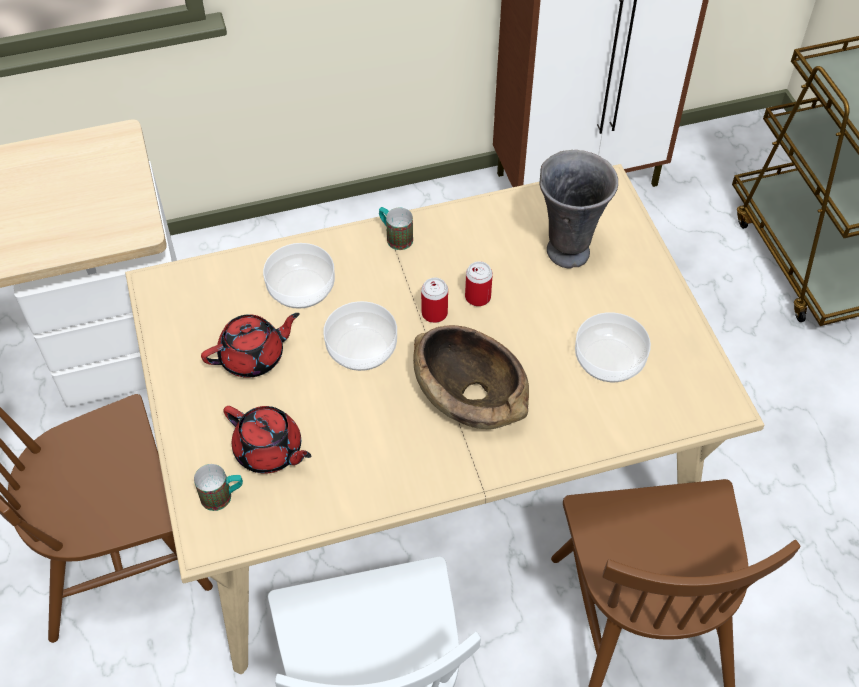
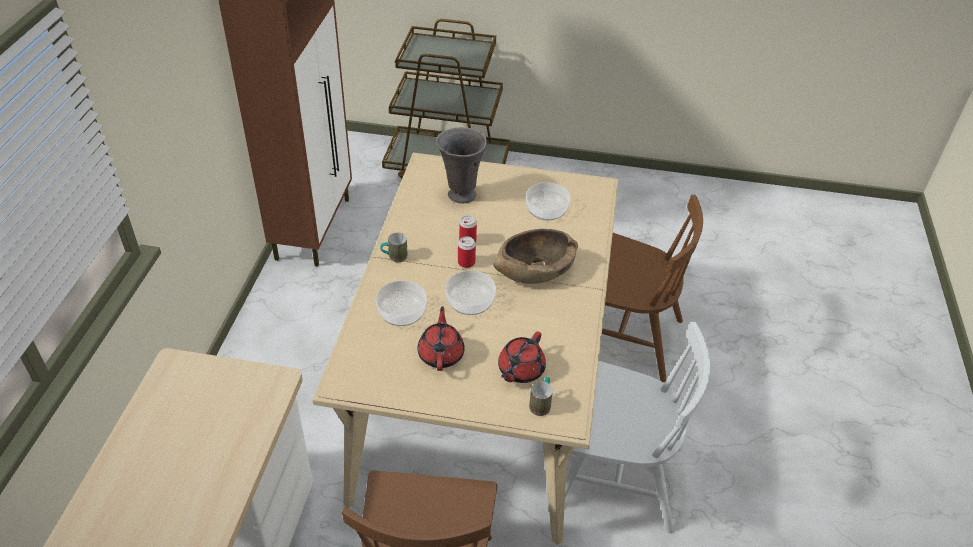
camera: 65 degrees left, 10 degrees down
red teapot [223,406,311,474] -> red teapot turned 150 degrees clockwise [498,332,546,383]

